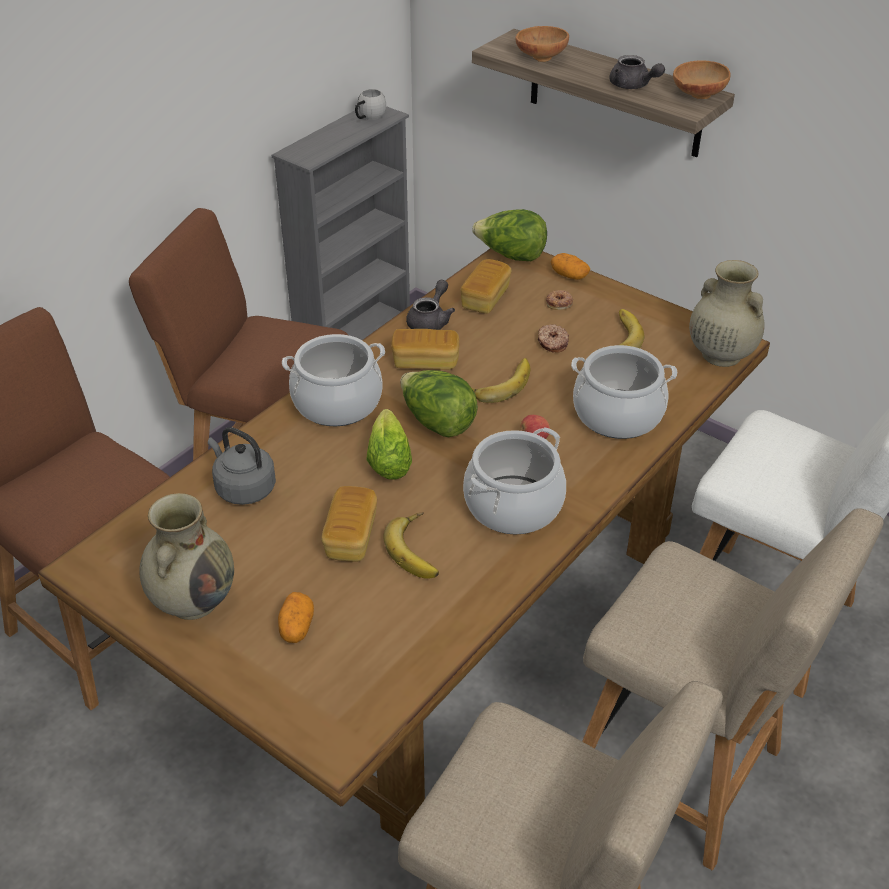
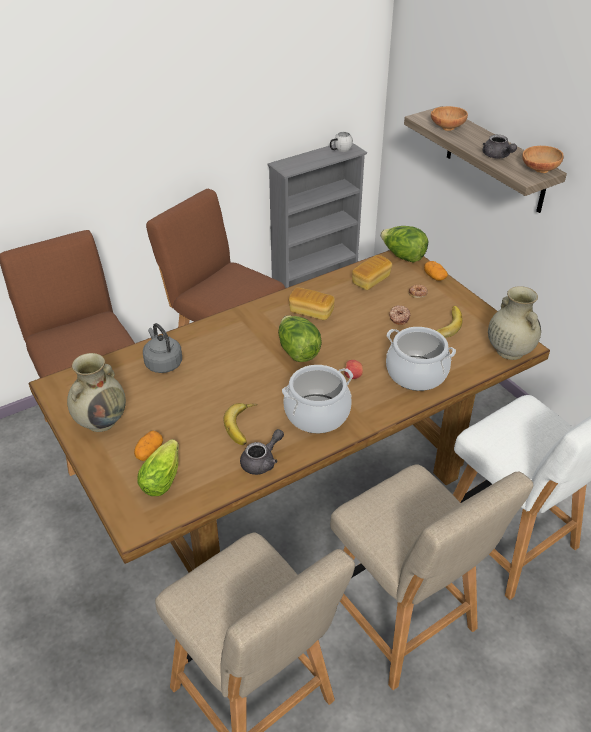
camera: 20 degrees right, 0 degrees up
cooking pot [282,334,385,426] -> none
bread [321,486,377,562] -> none
lettuce [367,409,412,480] -> lettuce moved to [137,439,179,496]
grey teapot [406,280,455,330] -> grey teapot moved to [240,429,284,475]
banana [471,358,530,403] -> none

